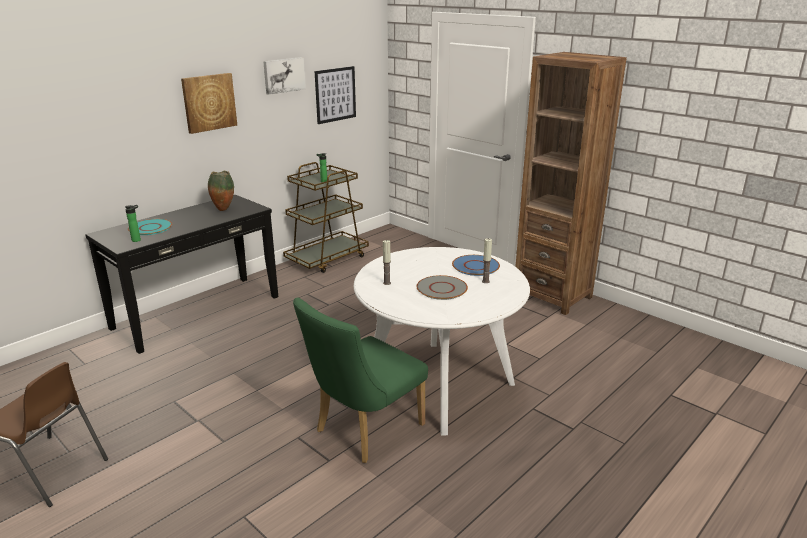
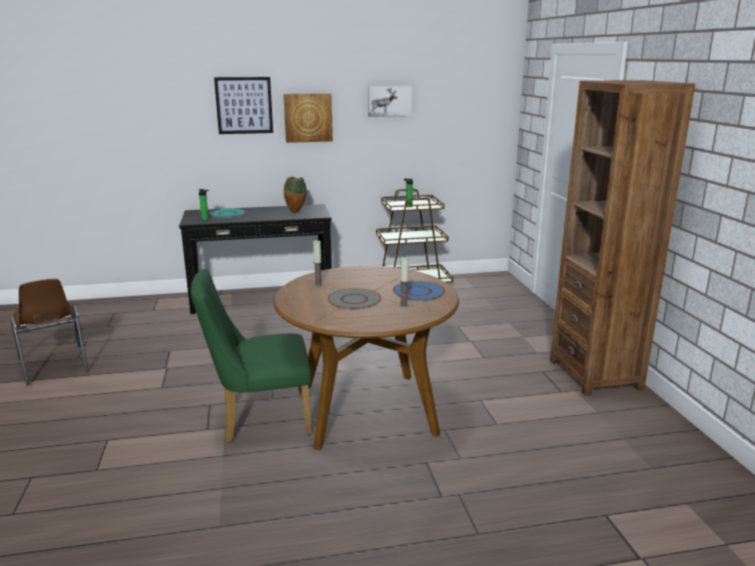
camera: 35 degrees right, 5 degrees down
picture [315,66,356,124] -> picture moved to [214,77,273,134]
white dining table [354,247,530,436] -> brown dining table [273,266,459,451]

